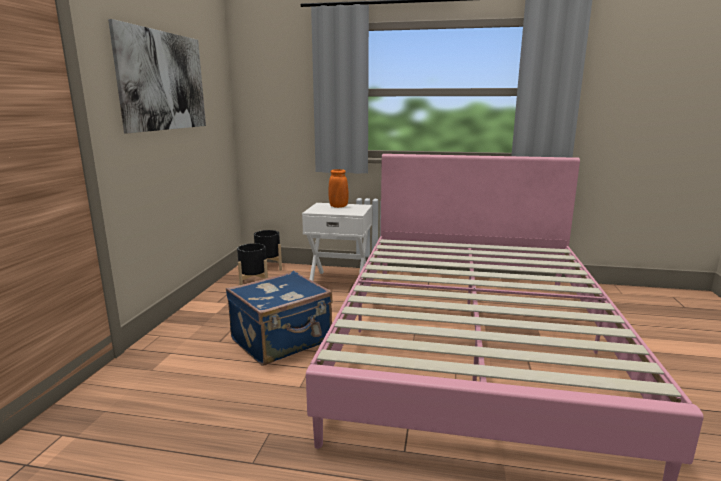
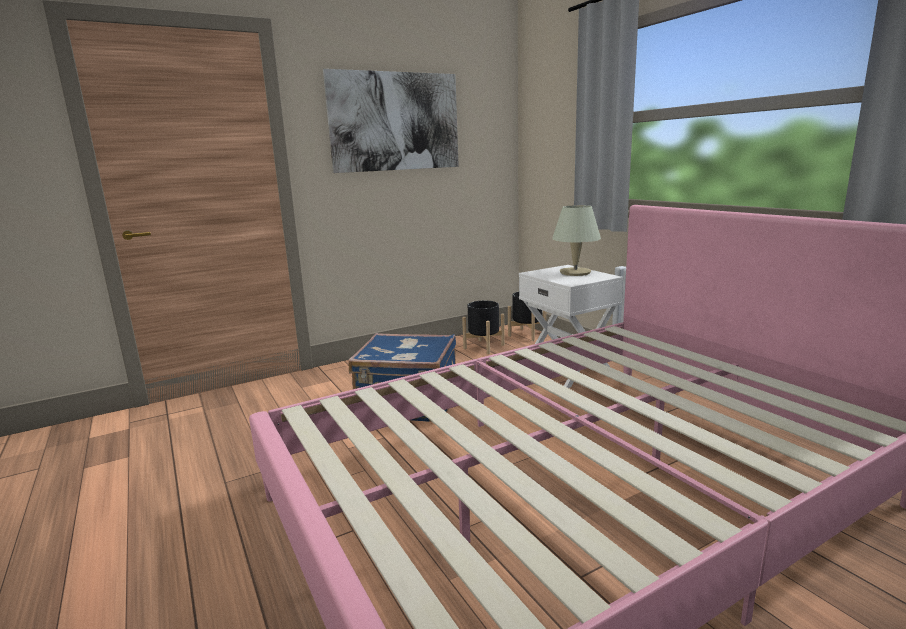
camera: 50 degrees right, 0 degrees up
orange vase [329,169,349,208] -> beige table lamp [552,205,601,276]

